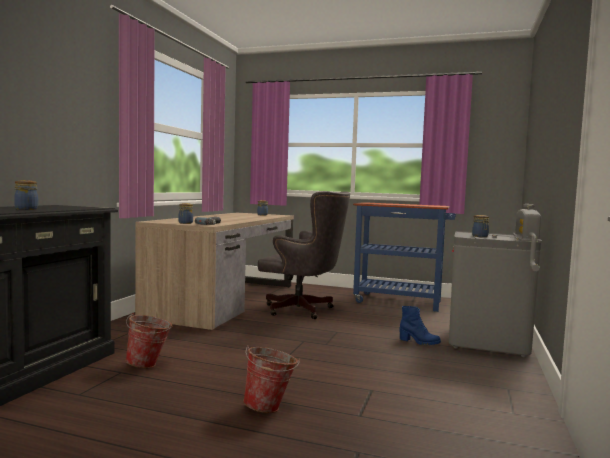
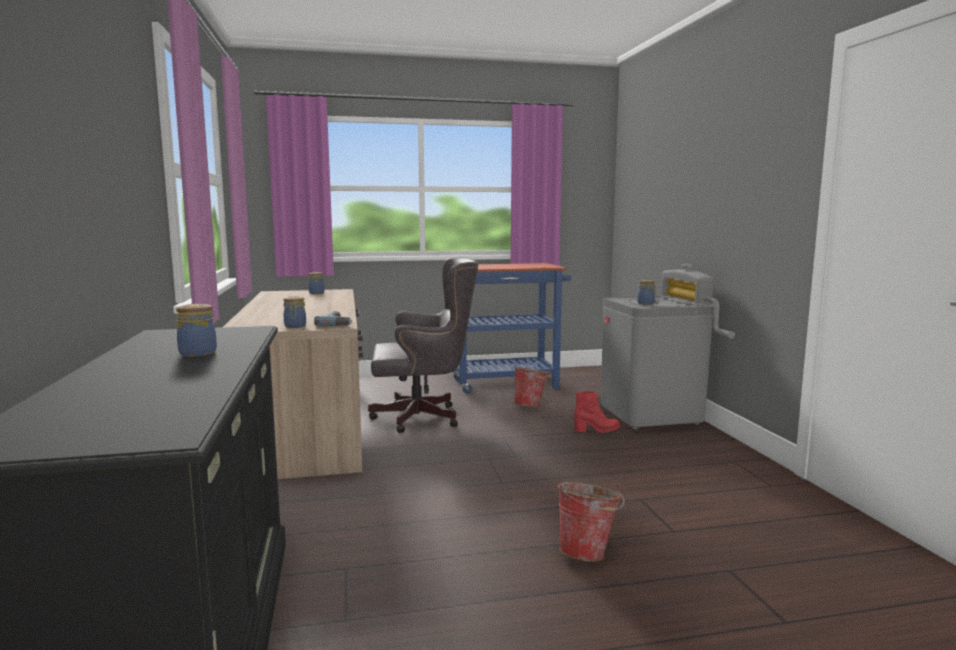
camera: 30 degrees left, 5 degrees up
bucket [125,313,173,368] -> bucket moved to [514,365,551,407]
blue boot [400,306,441,345] -> red boot [574,391,620,433]

